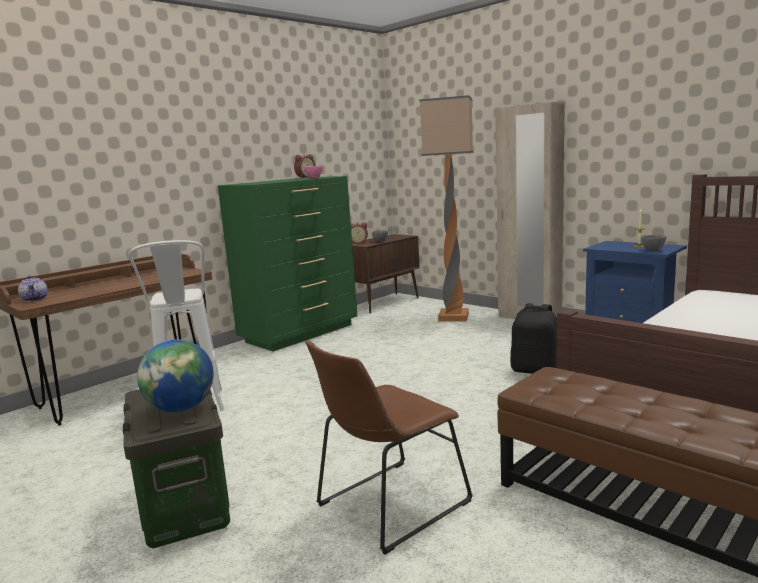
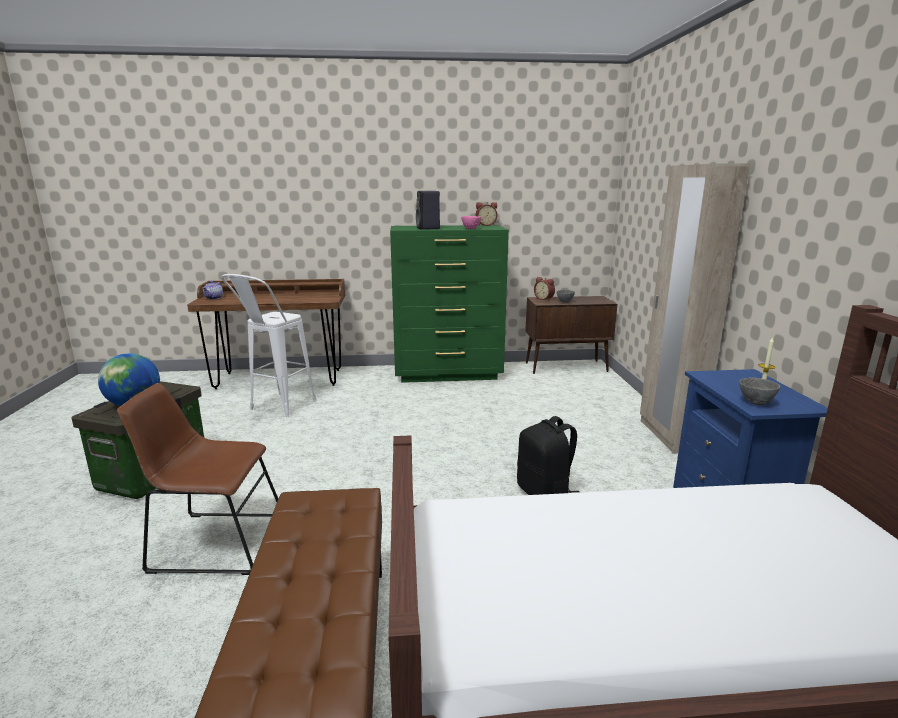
camera: 40 degrees right, 5 degrees up
floor lamp [419,95,474,321] -> none
none -> black speaker [416,191,440,230]

